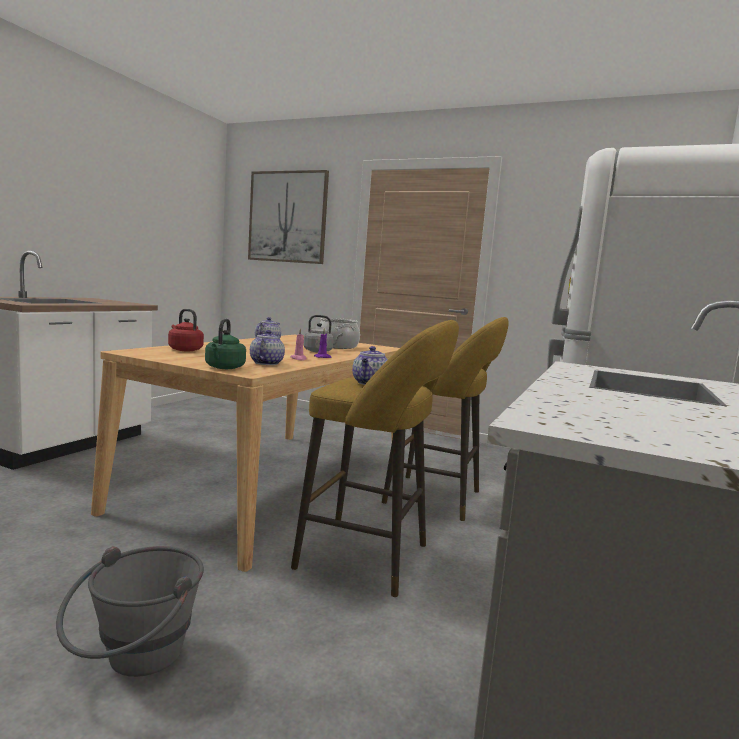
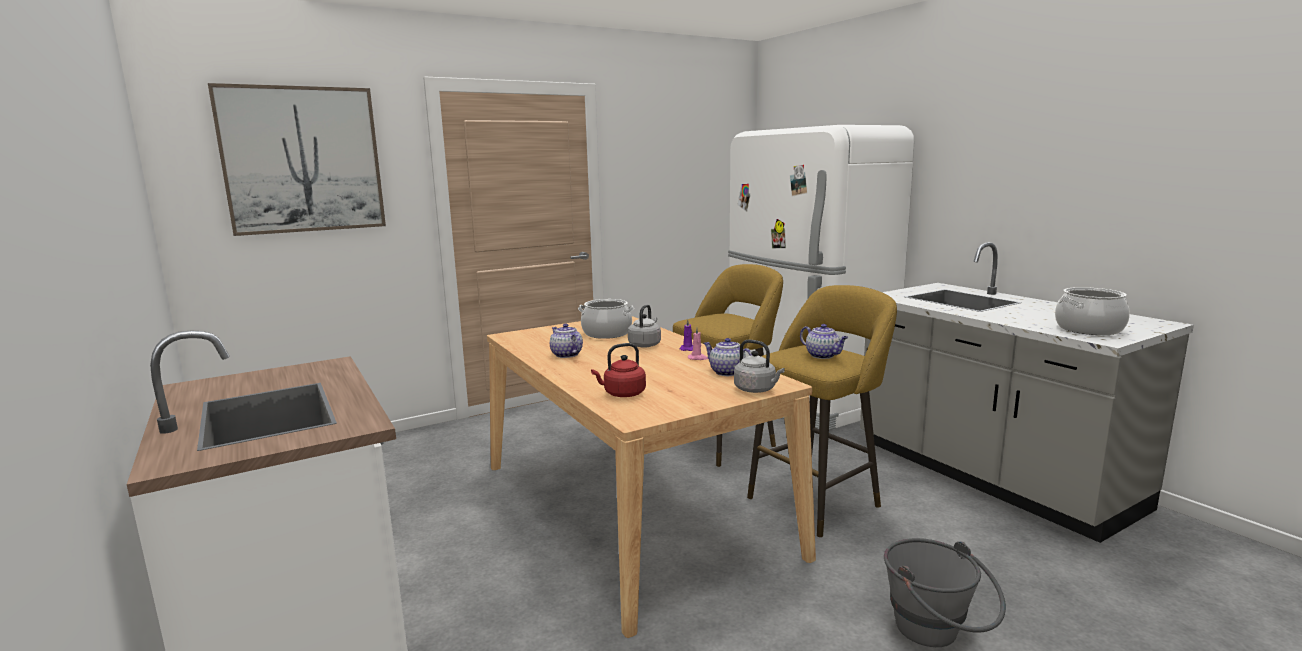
camera: 55 degrees left, 5 degrees up
green kettle [205,319,246,369] -> grey kettle [734,340,785,393]
none -> cooking pot [1055,287,1130,335]

